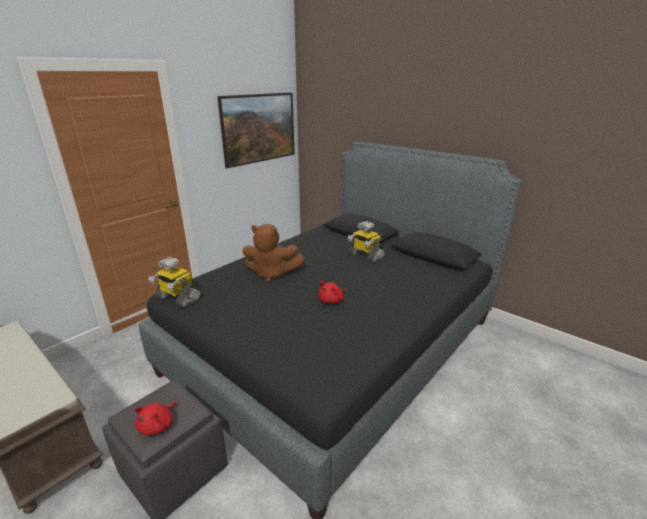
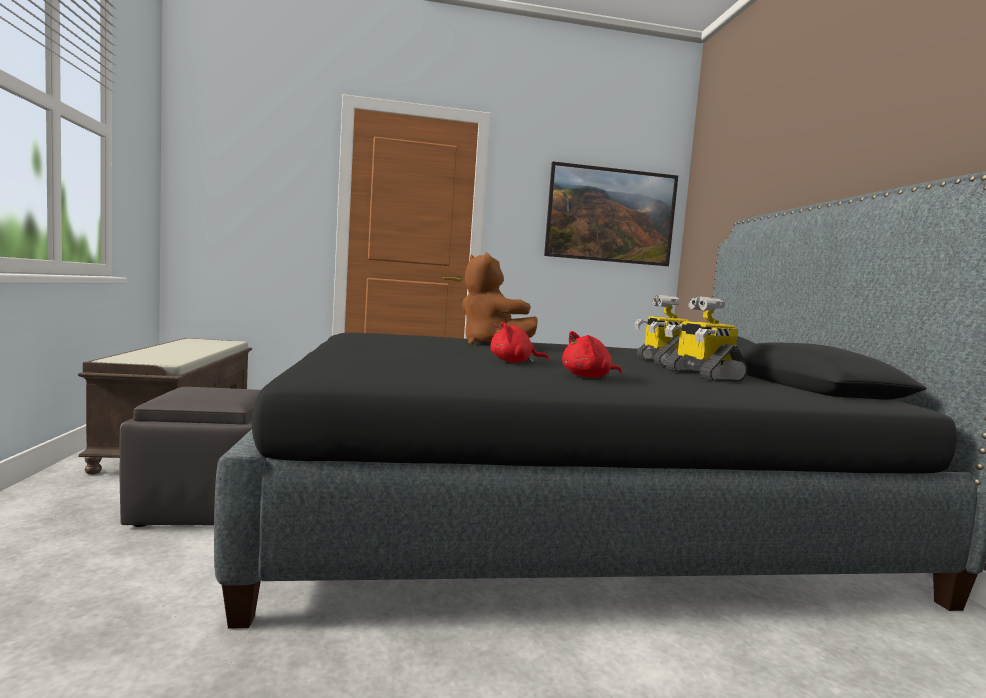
camera: 40 degrees right, 20 degrees down
red plush toy [135,402,177,436] -> red plush toy moved to [562,331,622,378]
toy robot [148,257,201,308] -> toy robot moved to [665,297,748,382]

